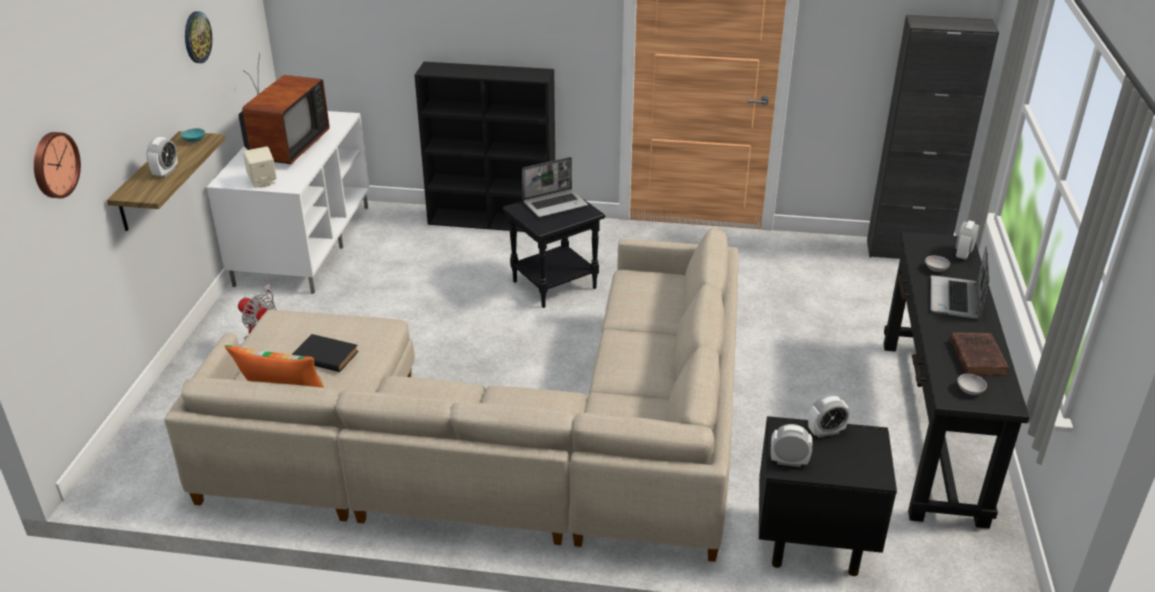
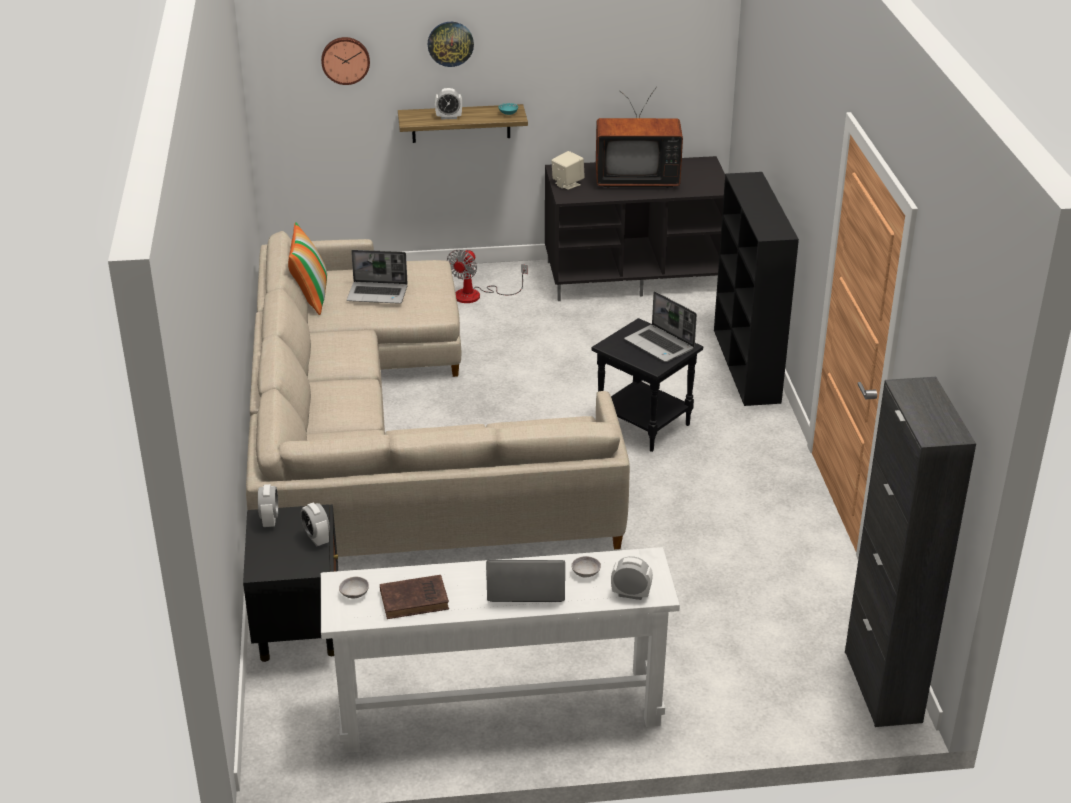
camera: 75 degrees right, 0 degrees up
wall clock [185,11,212,63] -> wall clock moved to [428,22,474,67]
white tv stand [207,111,369,294] -> black tv stand [545,156,725,301]
black book [292,334,358,372] -> laptop [347,250,408,304]
black console table [884,232,1030,529] -> white console table [321,547,680,753]

